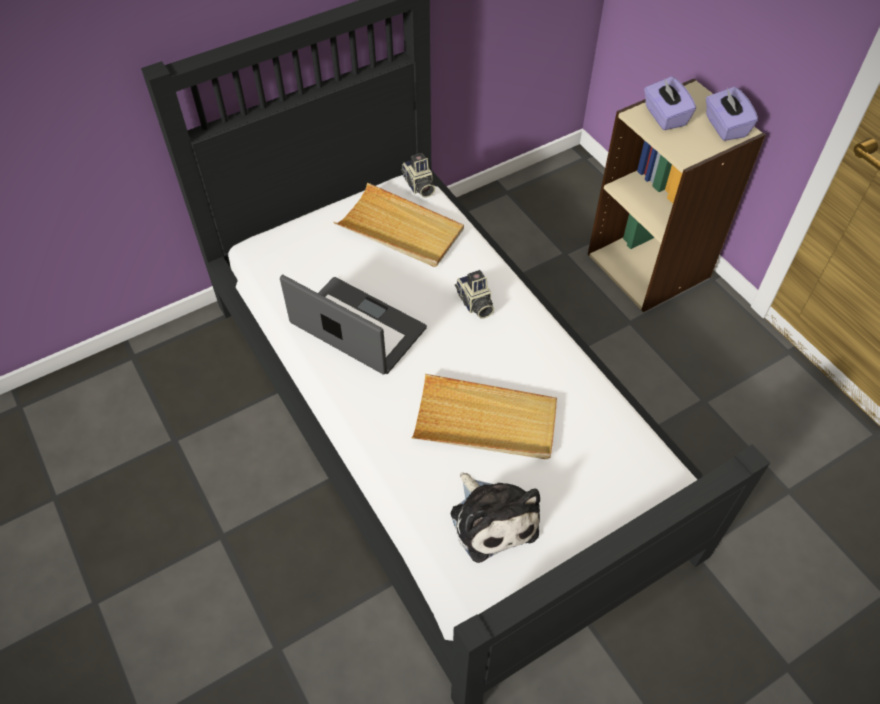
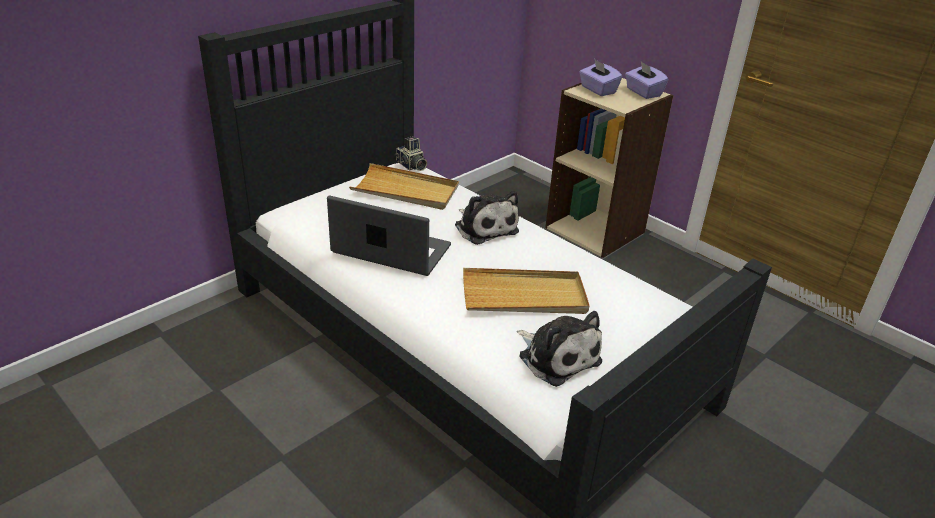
camera: 15 degrees left, 20 degrees down
camera [455,270,494,318] -> plush toy [455,191,519,245]

